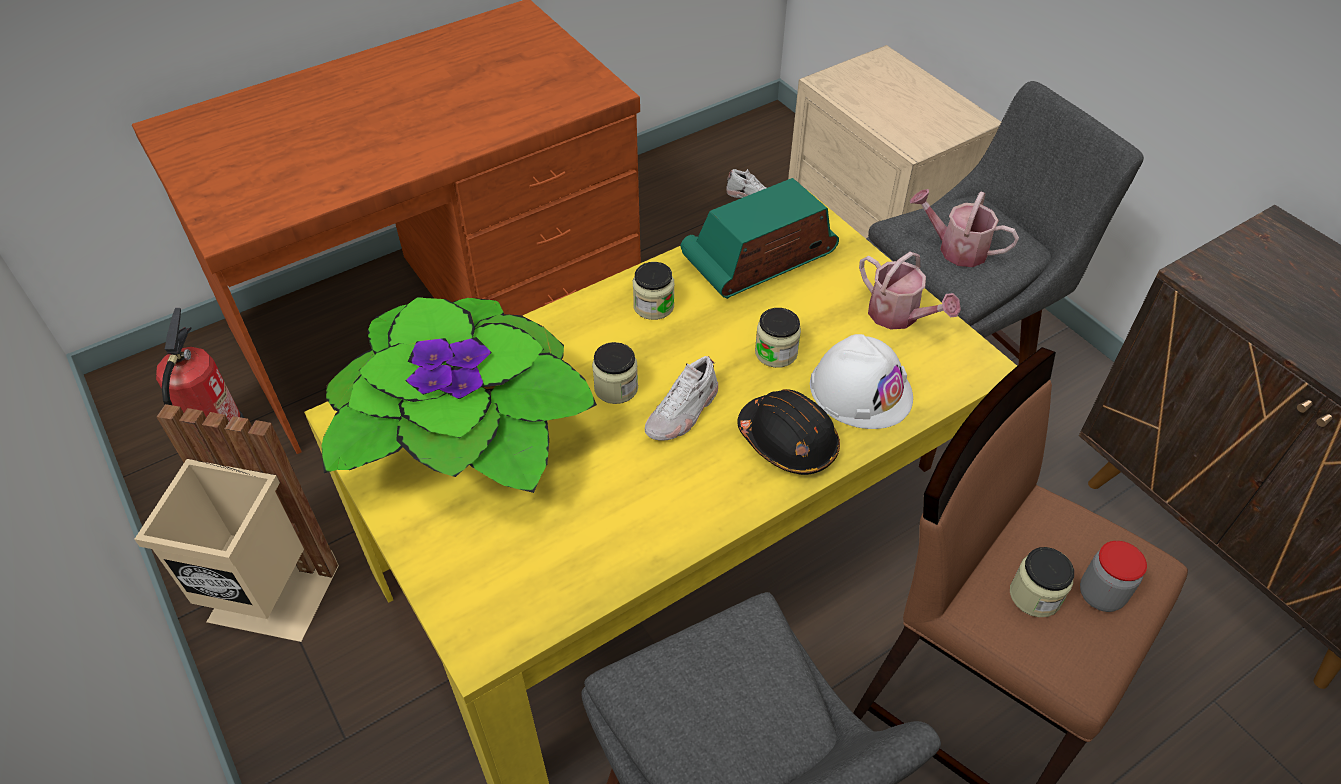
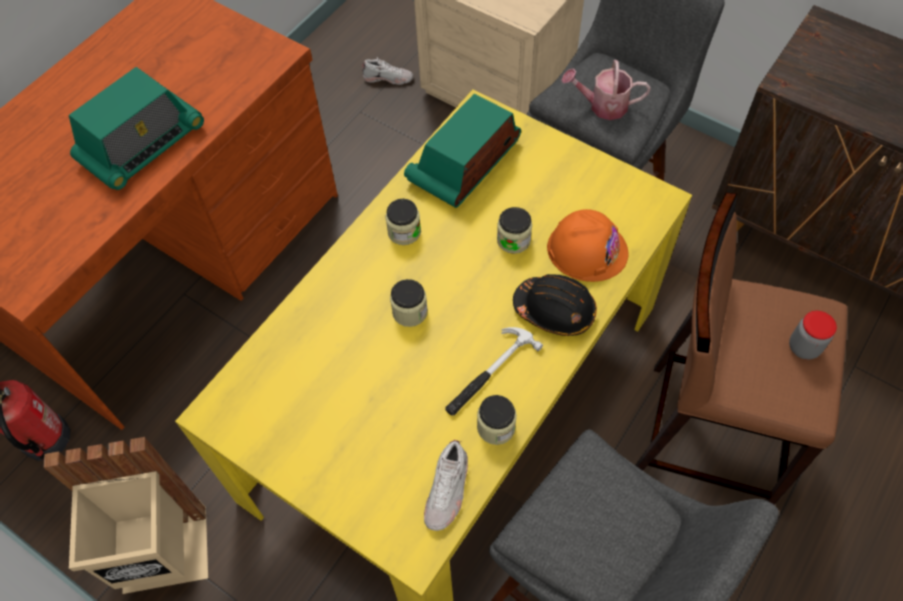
camera: 20 degrees left, 10 degrees up
potted plant [322,297,597,493] -> none
white shoe [645,356,718,441] -> white shoe moved to [424,440,468,531]
white hard hat [810,334,913,429] -> orange hard hat [547,209,629,282]
watering can [859,252,961,330] -> none
jar [1010,547,1074,617] -> jar moved to [477,395,517,445]
none -> radio [69,67,204,190]
none -> hammer [445,327,543,416]

